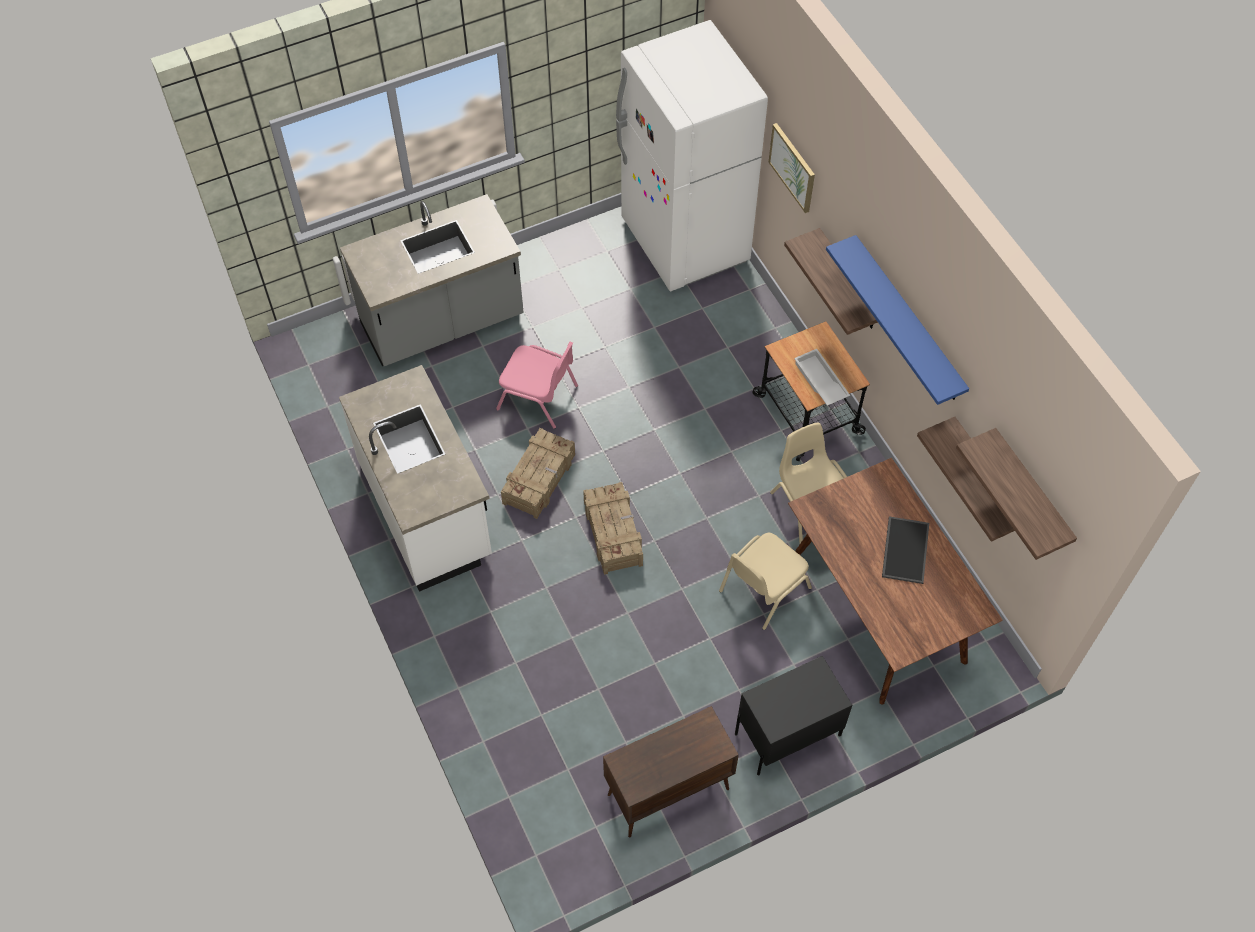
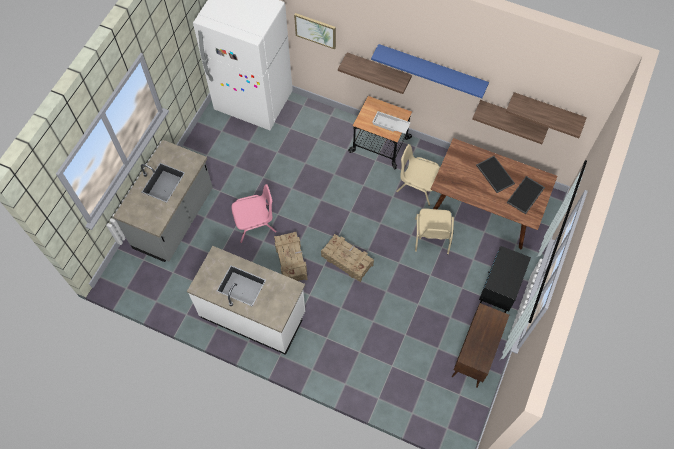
camera: 40 degrees left, 5 degrees up
none -> tray [507,176,545,214]

